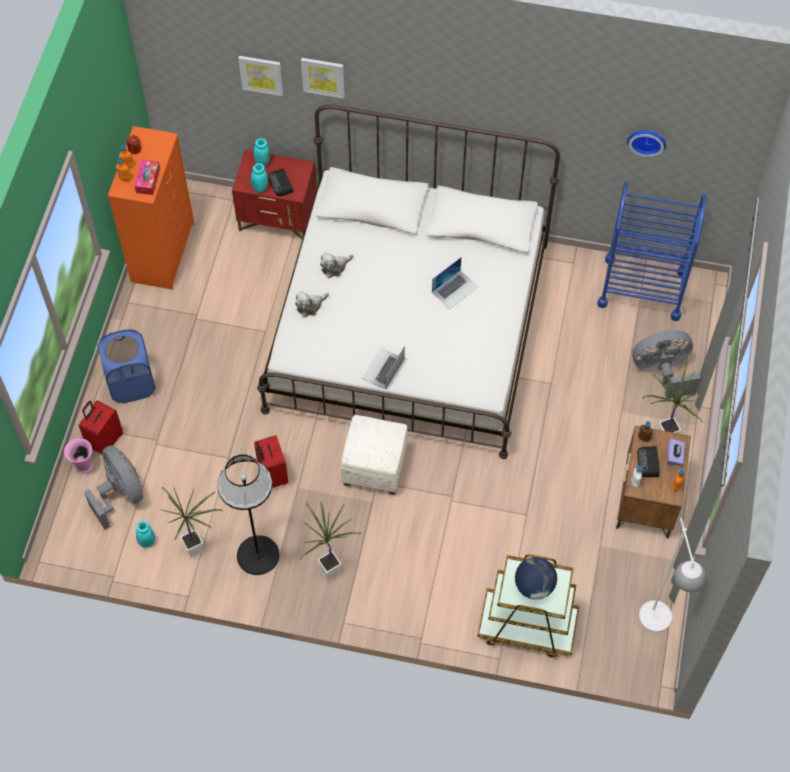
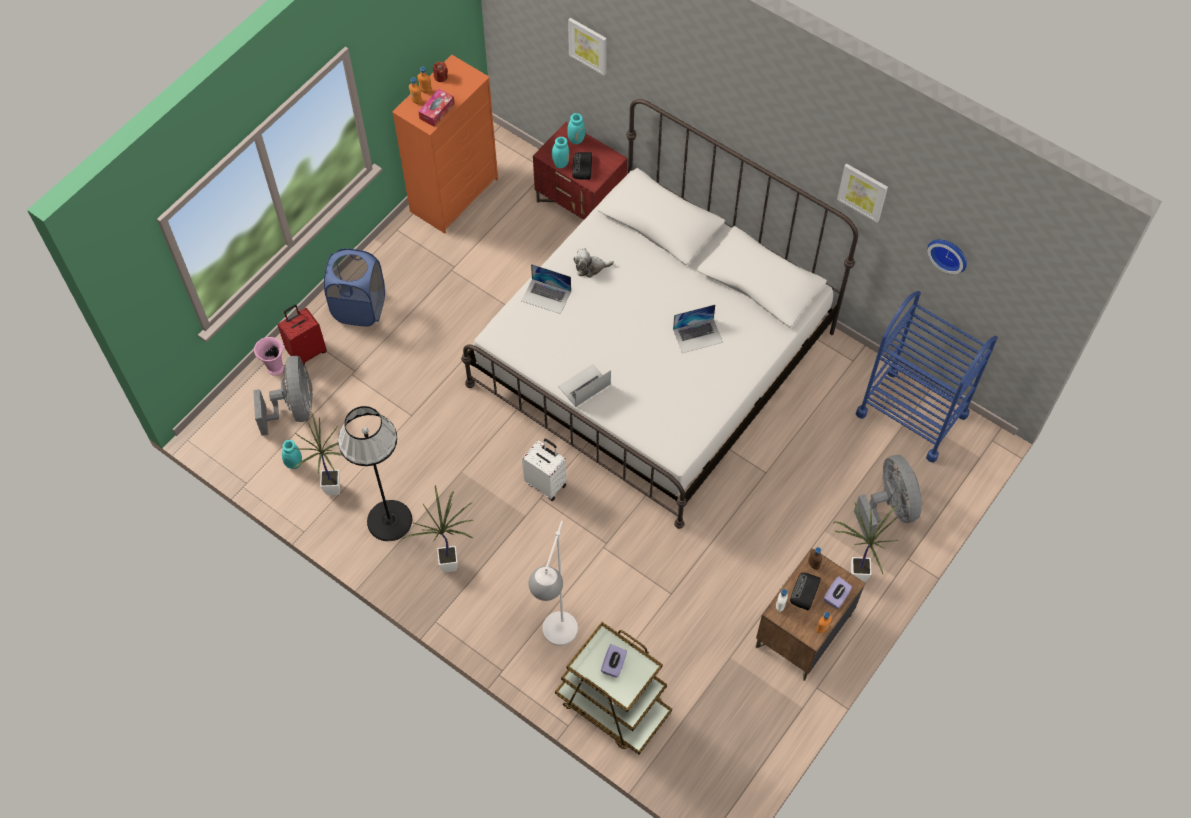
camera: 25 degrees right, 0 degrees up
red suitcase [254,435,288,488] -> none
plush toy [295,291,329,317] -> laptop [522,264,571,314]
picture [301,58,345,99] -> picture moved to [837,164,888,223]
white ottoman [341,415,408,495] -> white suitcase [522,438,567,501]
globe [515,557,557,600] -> purple tissue box [601,644,627,678]
grey fan [632,330,701,399] -> grey fan turned 60 degrees clockwise [854,455,921,539]
white floor lamp [639,518,706,632] -> white floor lamp moved to [529,521,578,646]

